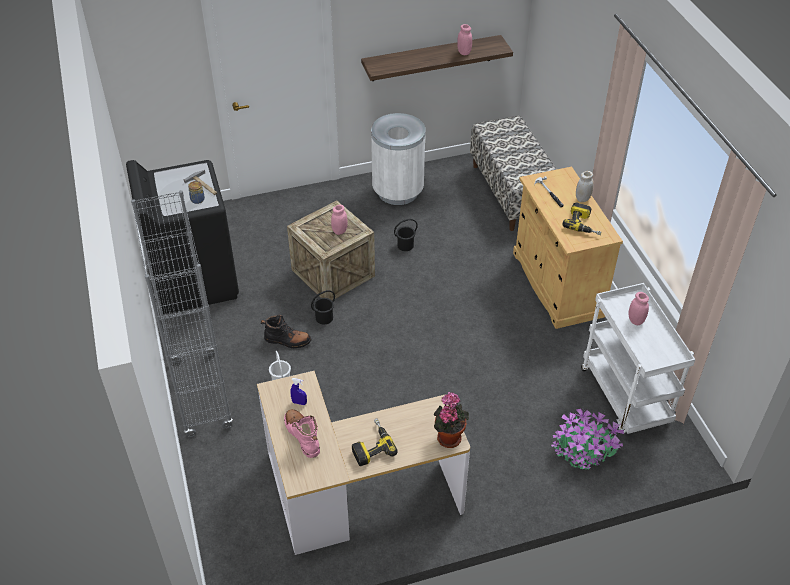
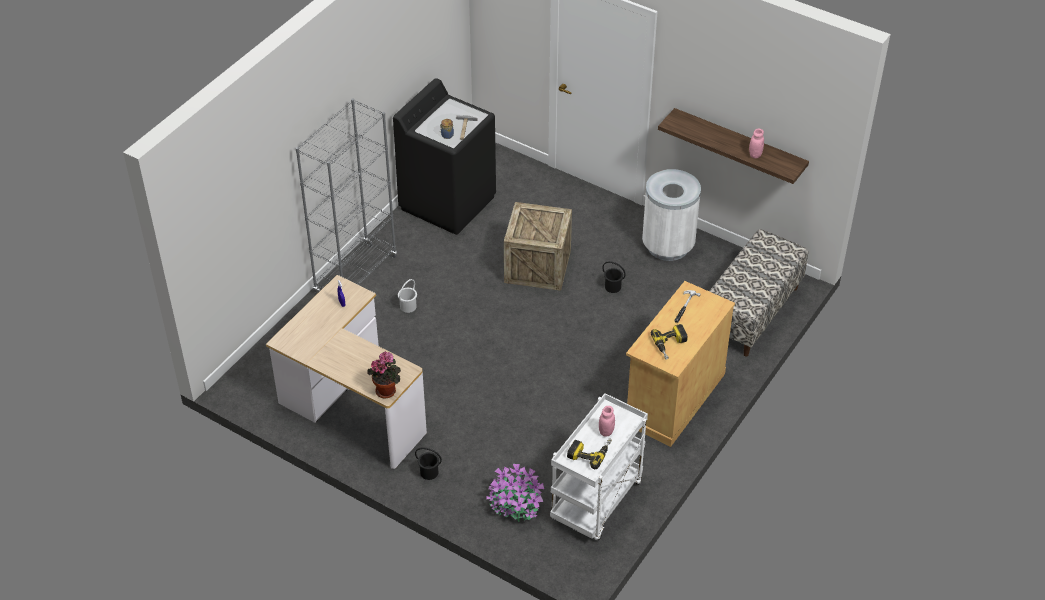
camera: 50 degrees right, 0 degrees up
black boot [261,315,311,348] -> none
pink boot [284,409,320,458] -> none
black bucket [311,290,335,324] -> black bucket moved to [415,447,442,480]
pink jar [331,205,348,235] -> none
power drill [352,418,398,466] -> power drill moved to [567,439,612,469]
white jar [576,171,594,202] -> none

